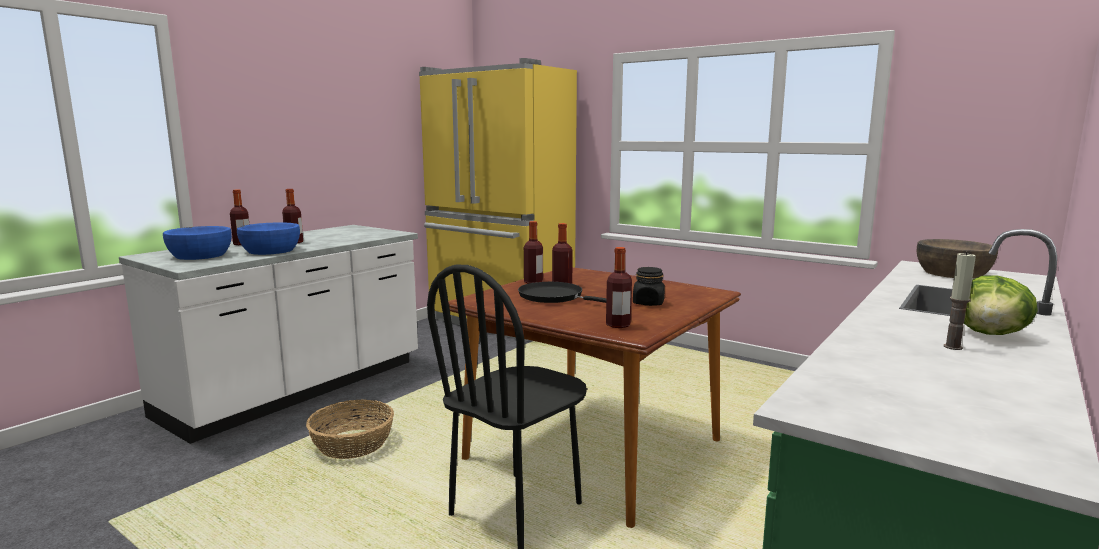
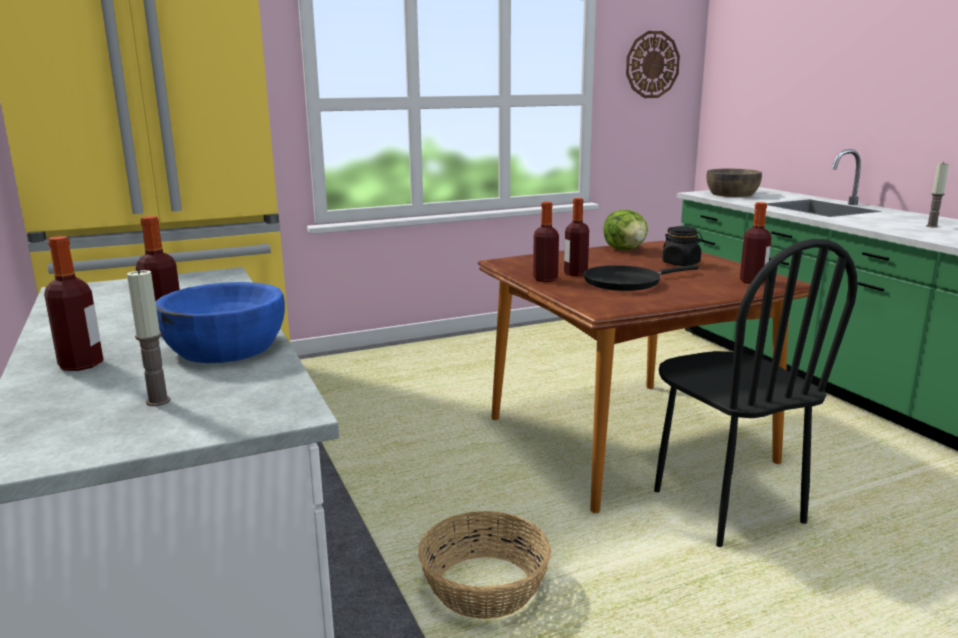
camera: 60 degrees left, 5 degrees up
blue bowl [163,226,232,260] -> candle [127,268,171,406]
lettuce [964,275,1038,335] -> lettuce moved to [603,210,648,250]
none -> wall clock [626,31,680,98]

